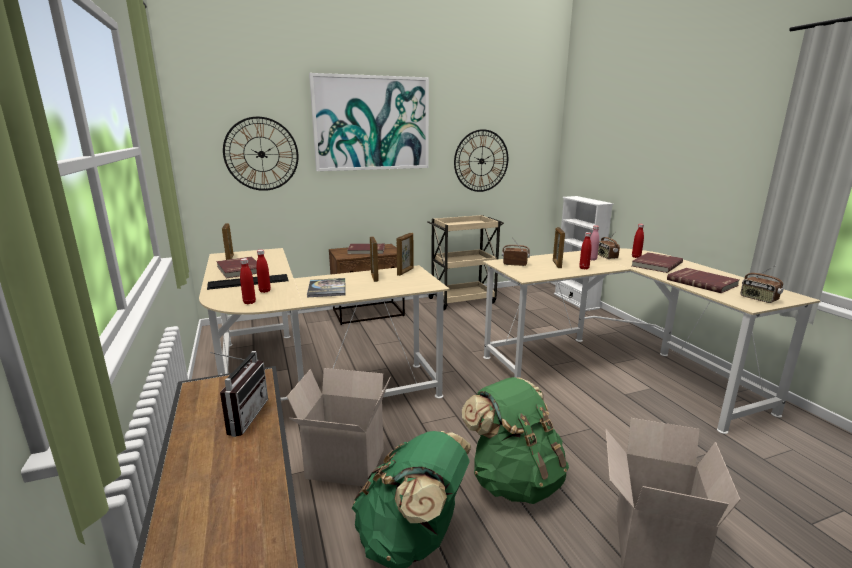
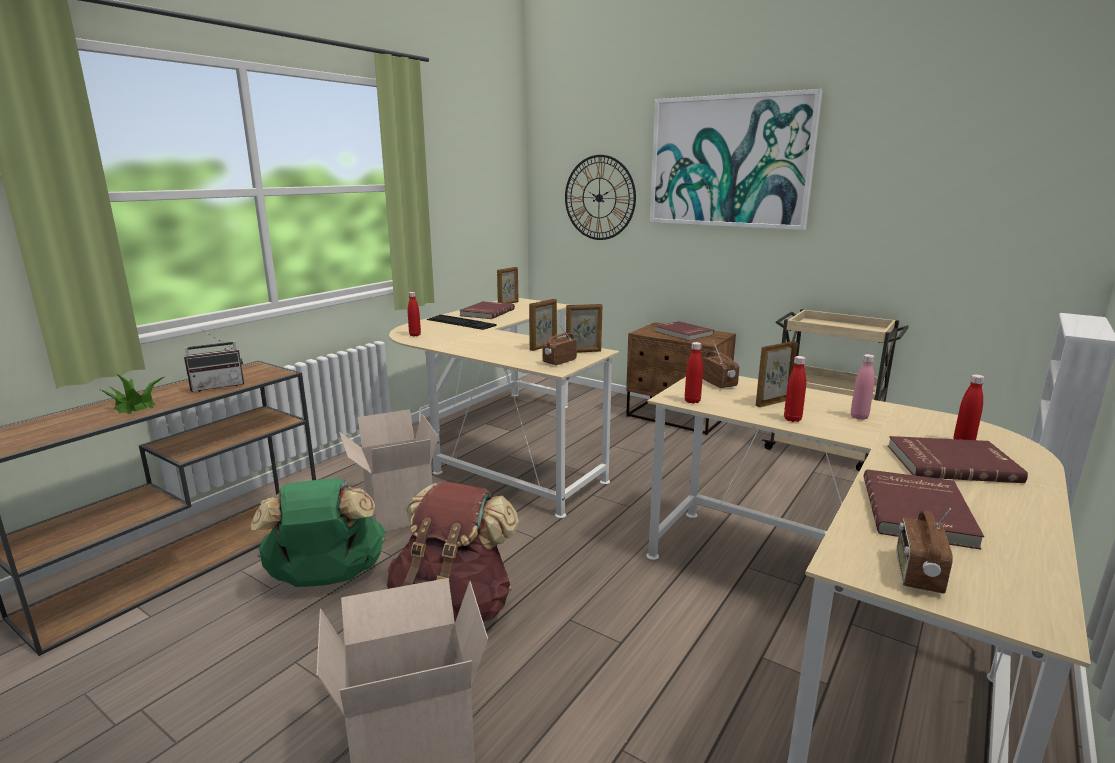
camera: 55 degrees right, 0 degrees up
red bottle [256,250,271,293] -> red bottle moved to [685,342,703,404]
book [307,278,346,297] -> none
wall clock [454,129,508,192] -> none
green backpack [462,377,569,504] -> brown backpack [387,481,519,621]
radio [598,233,620,259] -> radio moved to [542,325,577,366]
none -> potted plant [98,374,166,414]

